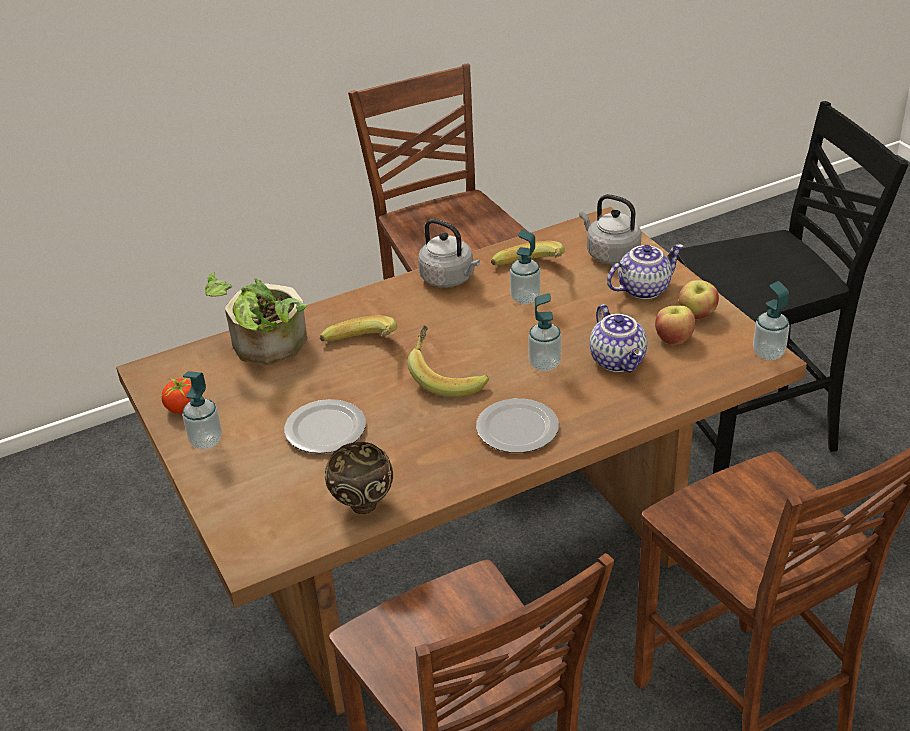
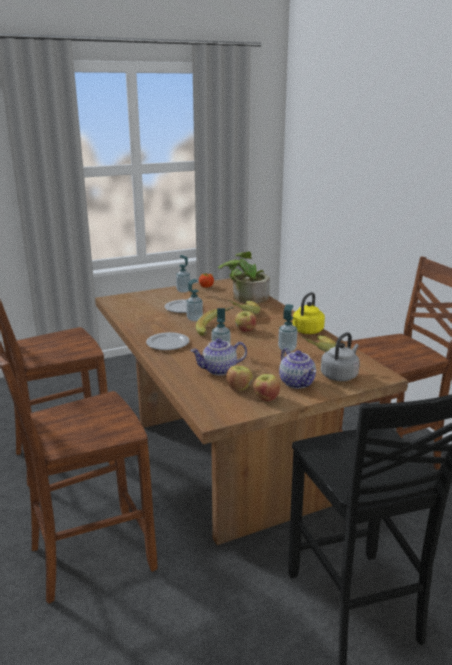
camera: 90 degrees right, 15 degrees down
brown bowl [325,442,393,514] -> none
grey kettle [418,219,480,288] -> yellow kettle [292,292,325,334]
soap dispenser [753,281,790,360] -> soap dispenser moved to [186,279,203,321]
none -> apple [235,311,257,332]

